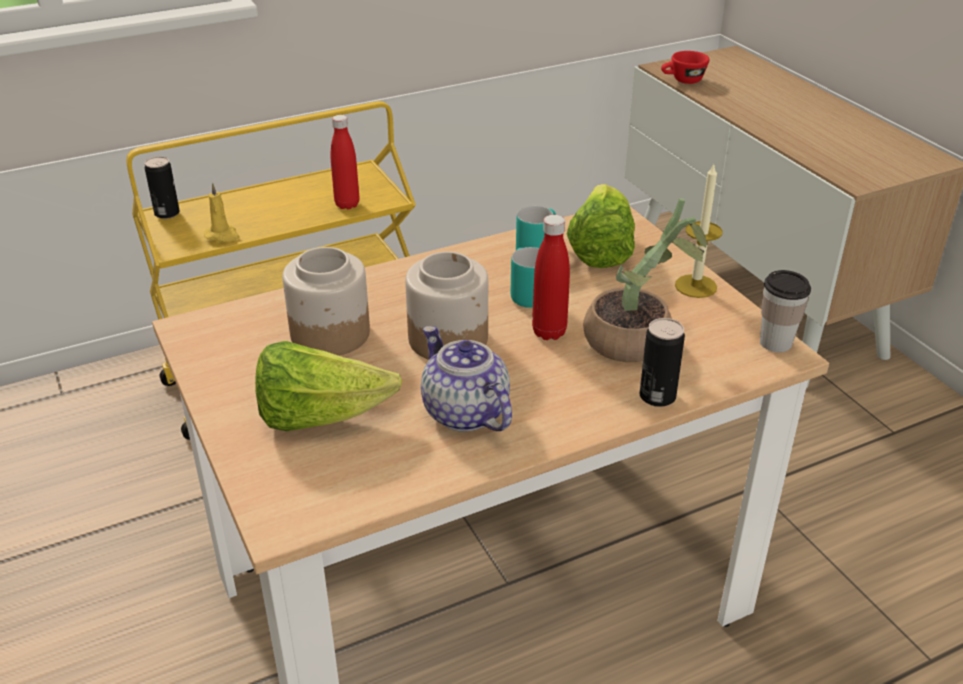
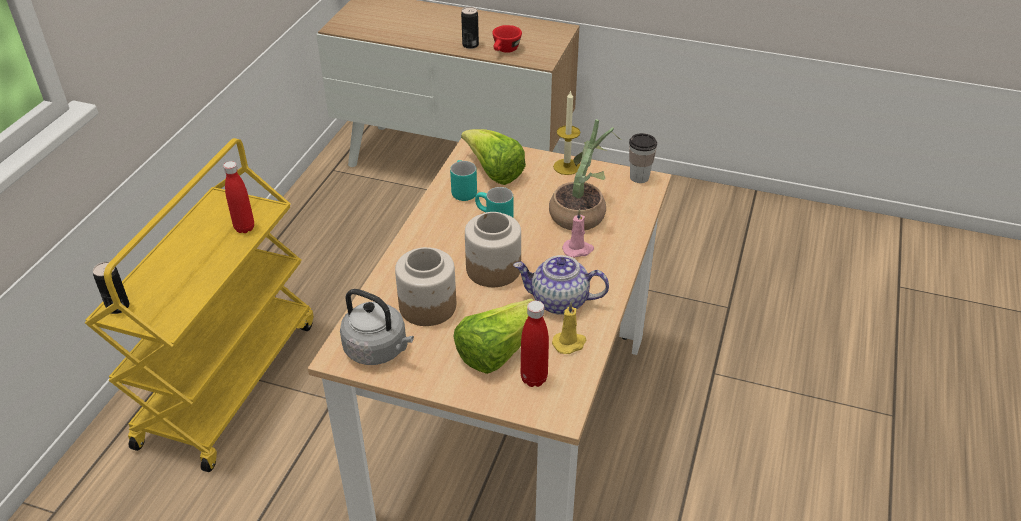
camera: 45 degrees left, 5 degrees up
yellow candle [204,183,240,242] -> yellow candle moved to [552,302,586,354]
red bottle [532,215,570,340] -> red bottle moved to [520,301,549,387]
can [639,318,685,407] -> can moved to [461,7,479,49]
red cup [661,51,710,84] -> red cup moved to [492,25,522,53]
none -> grey kettle [340,289,414,365]
none -> pink candle [562,209,594,258]

